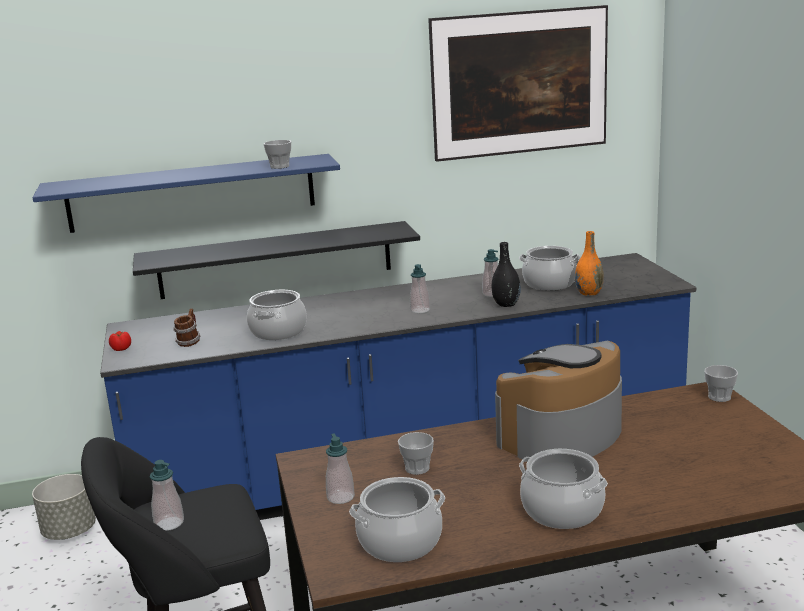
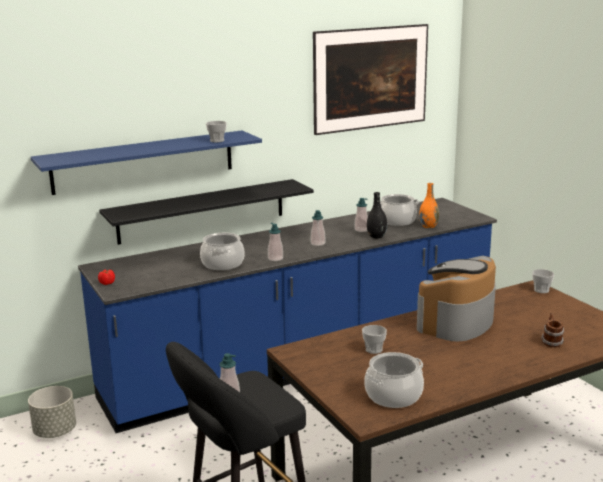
camera: 15 degrees left, 0 degrees up
mug [174,309,200,347] -> mug moved to [541,313,565,347]
soap dispenser [326,433,355,504] -> soap dispenser moved to [268,223,283,261]
cooking pot [519,449,608,529] -> none

